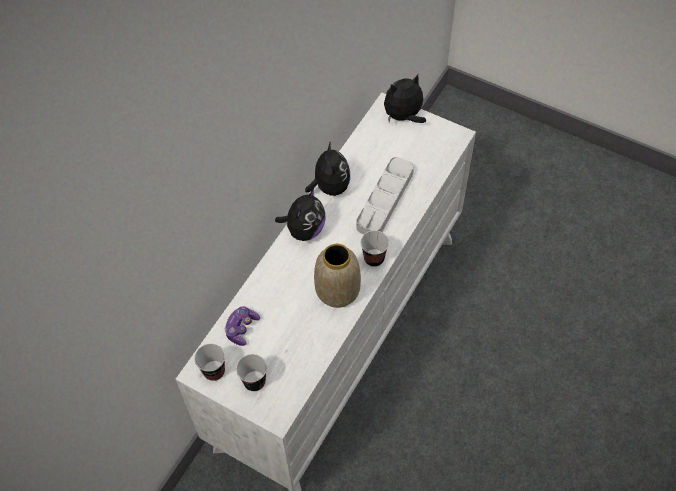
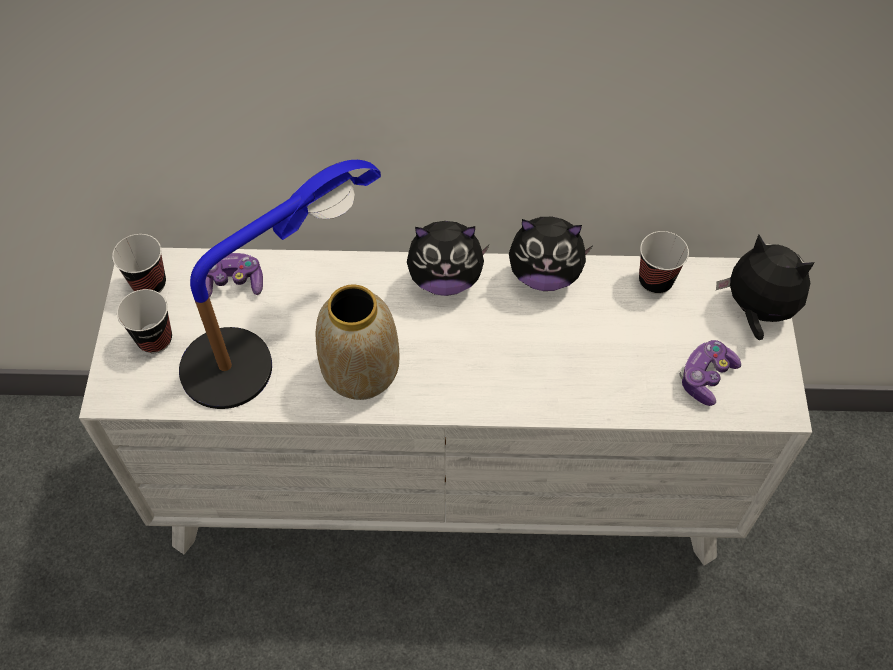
camera: 60 degrees right, 0 degrees up
plush toy [305,141,350,196] -> plush toy turned 45 degrees clockwise [509,217,593,291]
grey tray [356,157,414,234] -> none
cup [361,230,389,267] -> cup moved to [639,231,689,294]
none -> table lamp [179,160,381,409]
none -> game controller [679,340,741,406]

